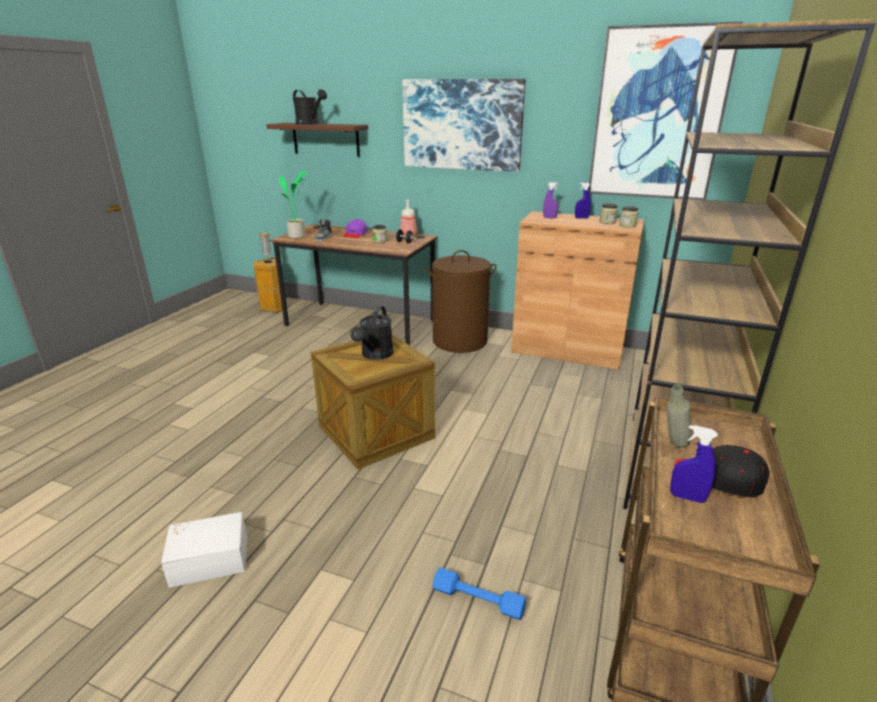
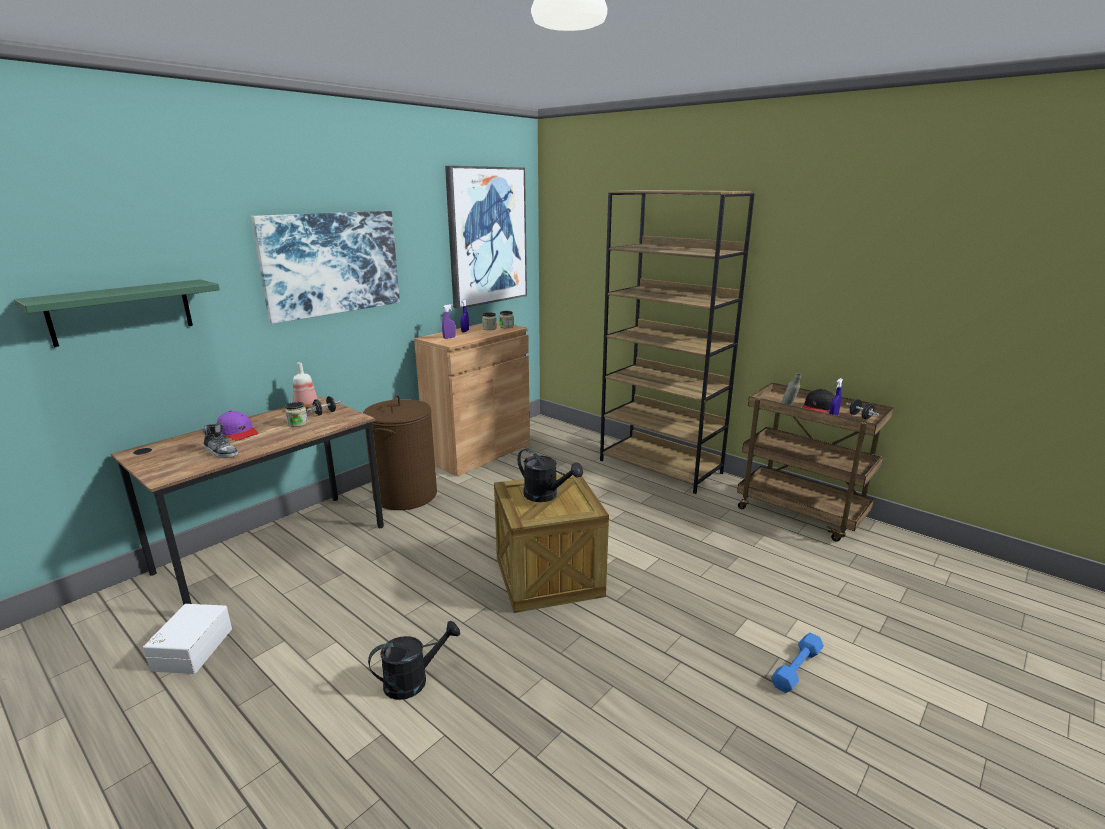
camera: 70 degrees left, 5 degrees down
white storage box [161,512,247,588] -> white storage box moved to [143,604,232,674]
trash can [253,233,287,313] -> none
brown shelf [266,123,368,157] -> green shelf [14,279,220,347]
potted plant [275,171,310,239] -> none
black watering can [293,89,327,125] -> black watering can moved to [368,621,460,700]
blue dumbbell [432,567,526,620] -> blue dumbbell moved to [771,633,824,693]
none -> black dumbbell [846,399,879,419]

